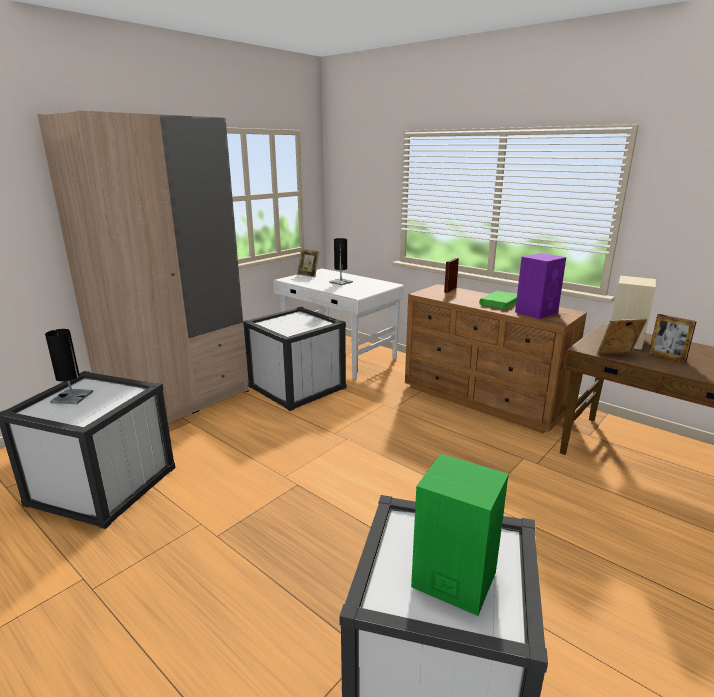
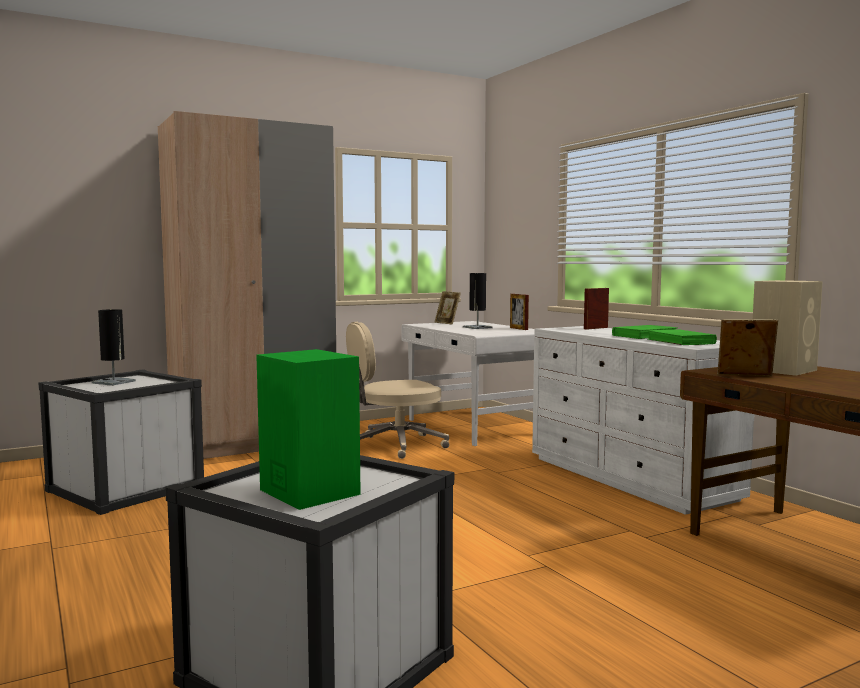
camera: 20 degrees right, 15 degrees down
white storage box [243,307,346,411] -> beige office chair [346,322,449,459]
brown dresser [405,284,587,433] -> white dresser [532,326,754,515]
purple speaker [515,253,566,319] -> green book [647,329,717,345]
picture frame [649,314,697,363] -> picture frame moved to [510,294,529,330]

